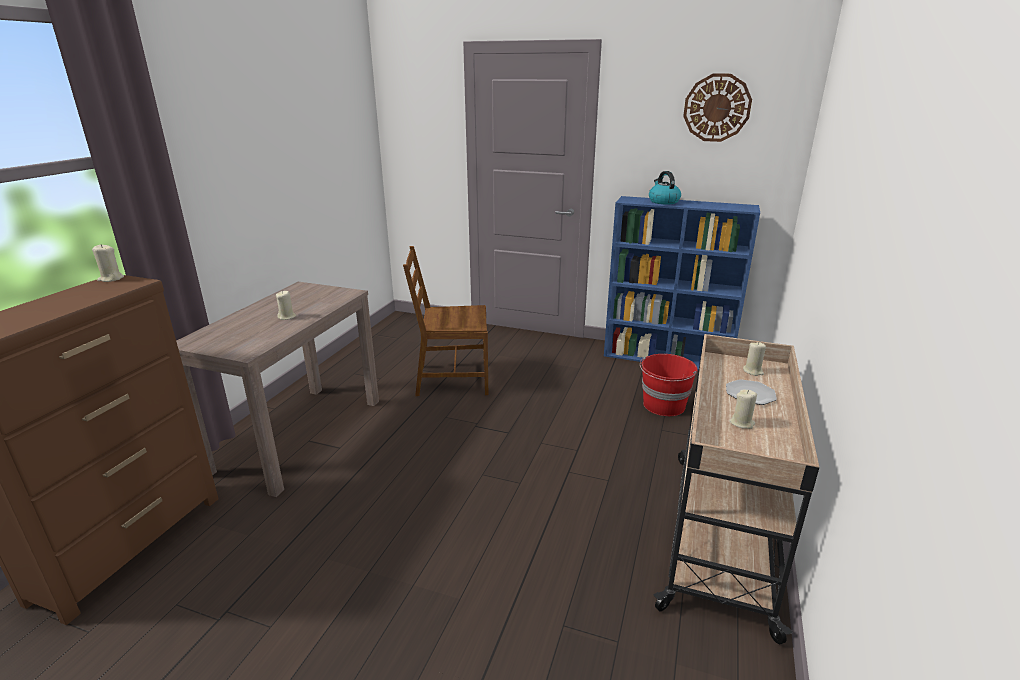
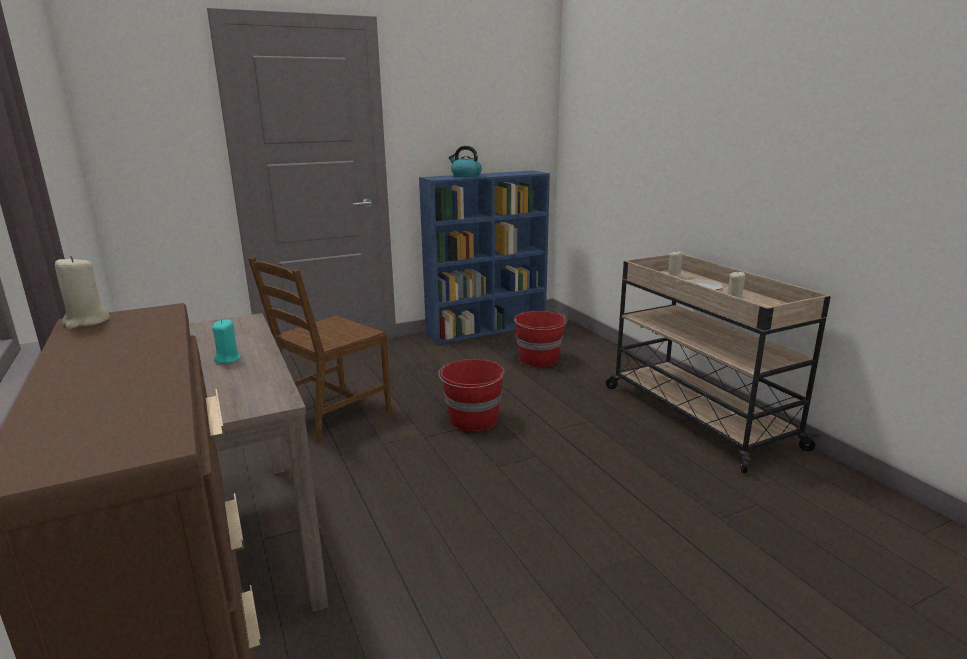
camera: 45 degrees left, 5 degrees down
beige candle [276,291,296,320] -> turquoise candle [212,320,241,364]
wall clock [683,74,752,142] -> none
none -> red bucket [439,359,505,432]

